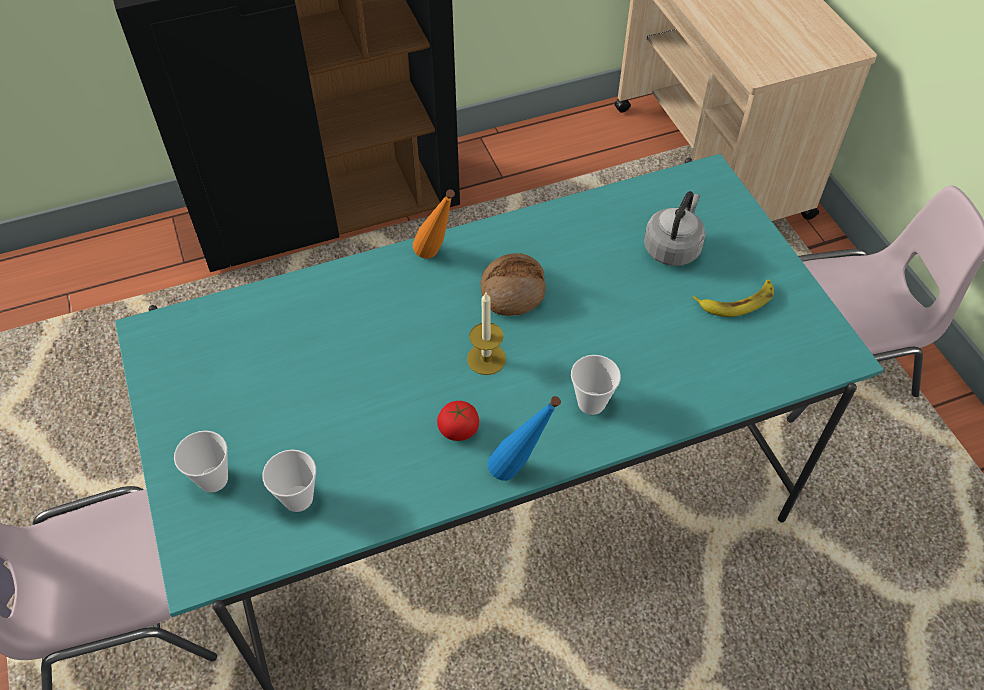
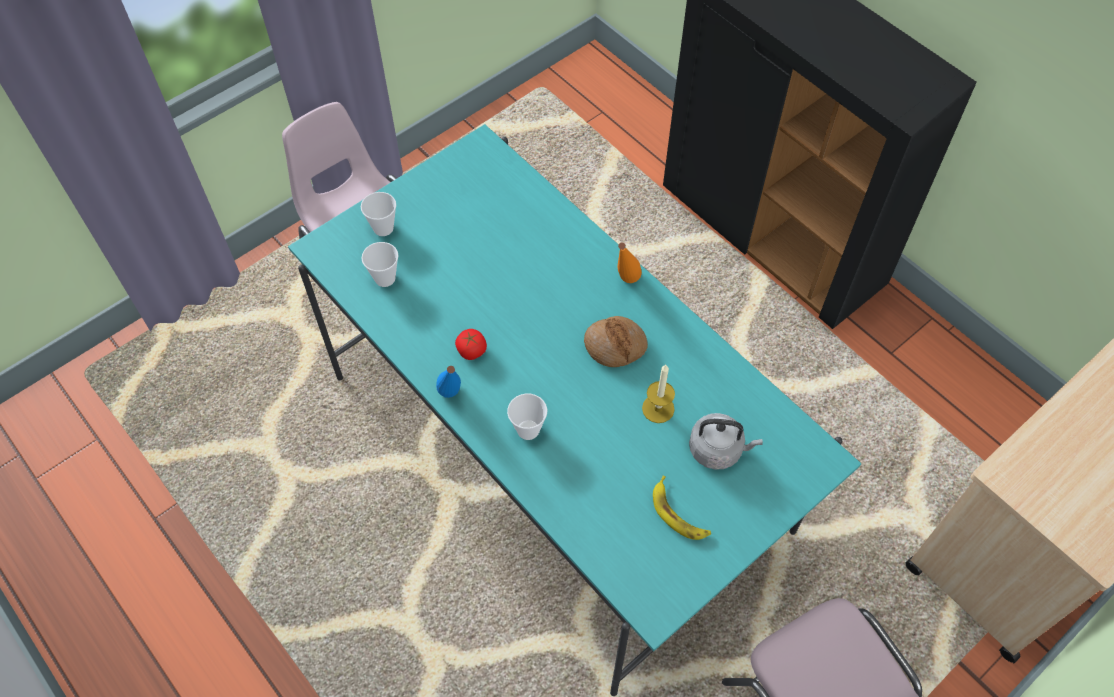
camera: 70 degrees right, 5 degrees up
candle [467,293,506,375] -> candle moved to [642,365,675,423]

